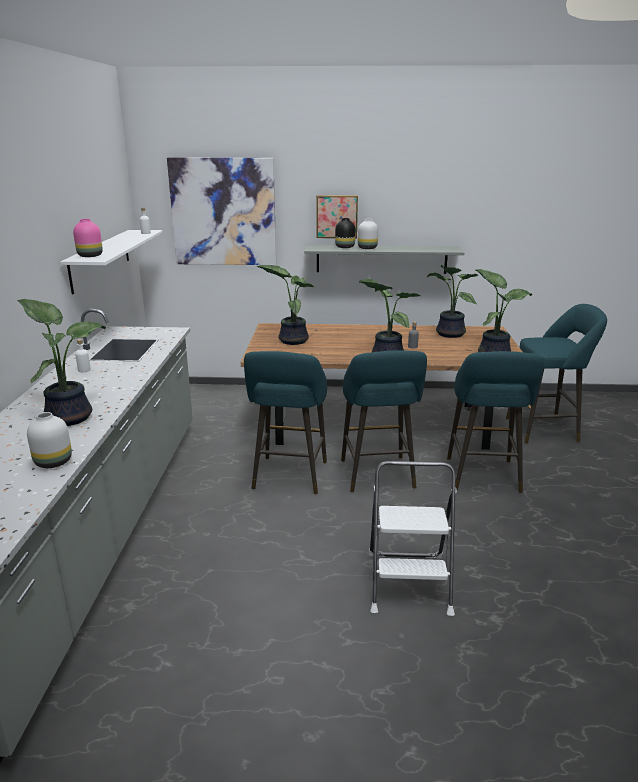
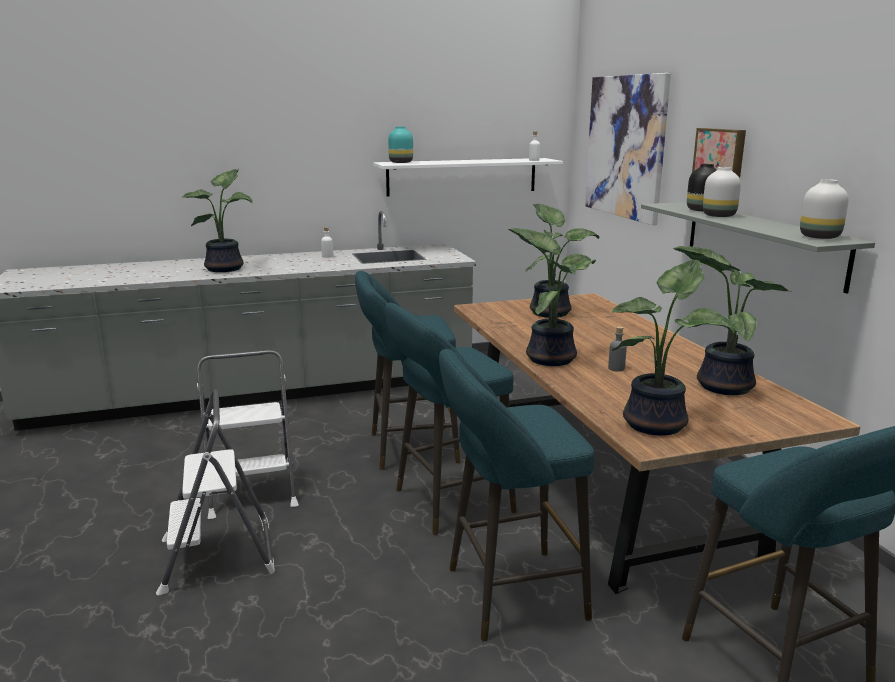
camera: 70 degrees right, 5 degrees down
white vase [27,412,72,468] -> white vase moved to [800,179,849,239]
pink vase [73,219,103,257] -> turquoise vase [388,126,413,163]
none -> white step ladder [197,350,299,519]

